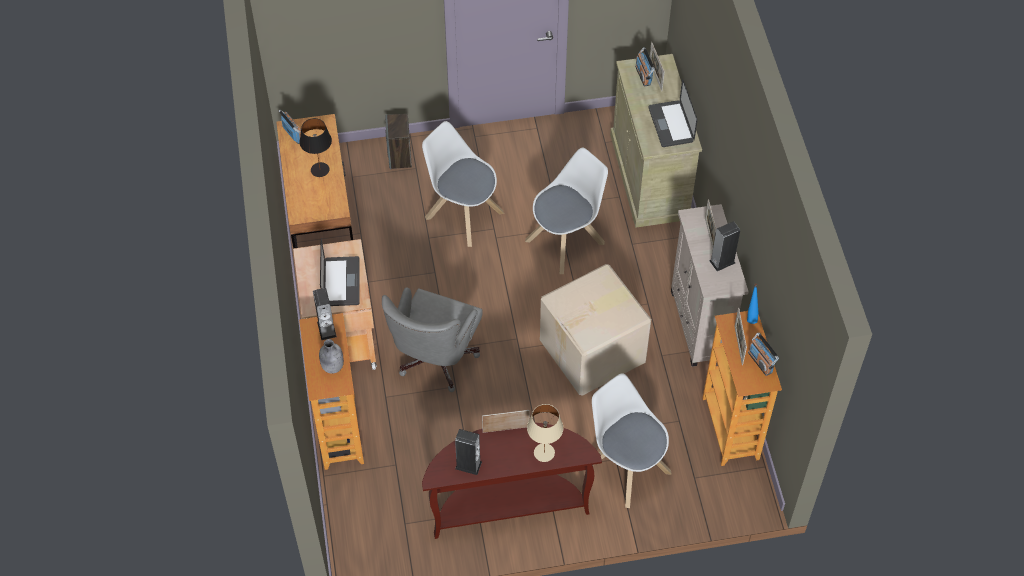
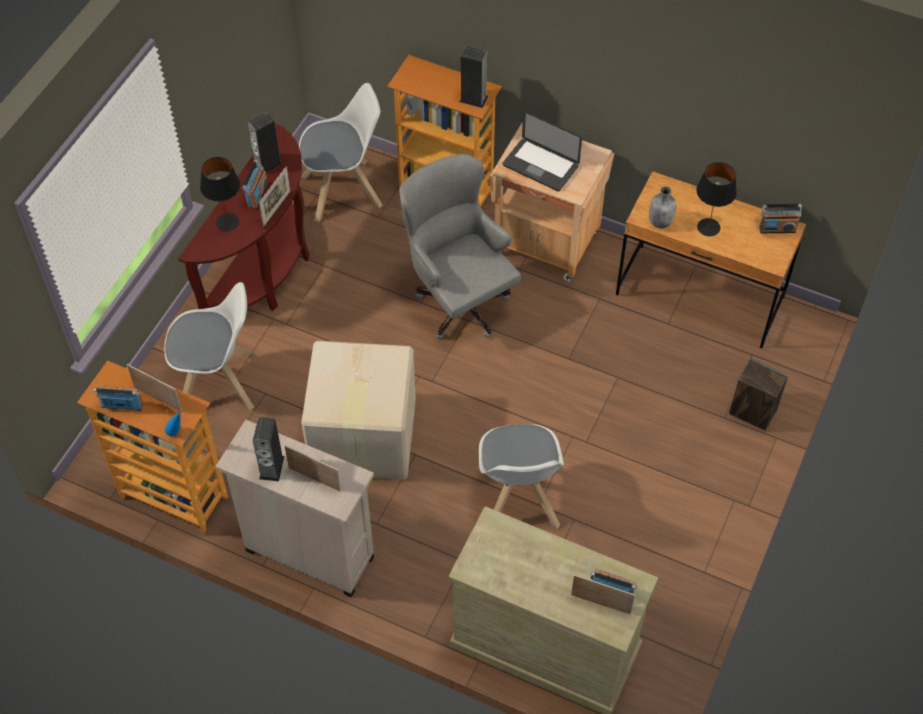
camera: 125 degrees right, 0 degrees up
grey bottle [319,339,344,374] -> grey bottle moved to [649,186,676,228]
chair [422,121,504,247] -> chair moved to [299,83,383,222]
beige table lamp [527,404,563,462] -> black table lamp [200,157,240,231]
laptop [649,79,697,147] -> none
none -> radio [242,160,268,209]

